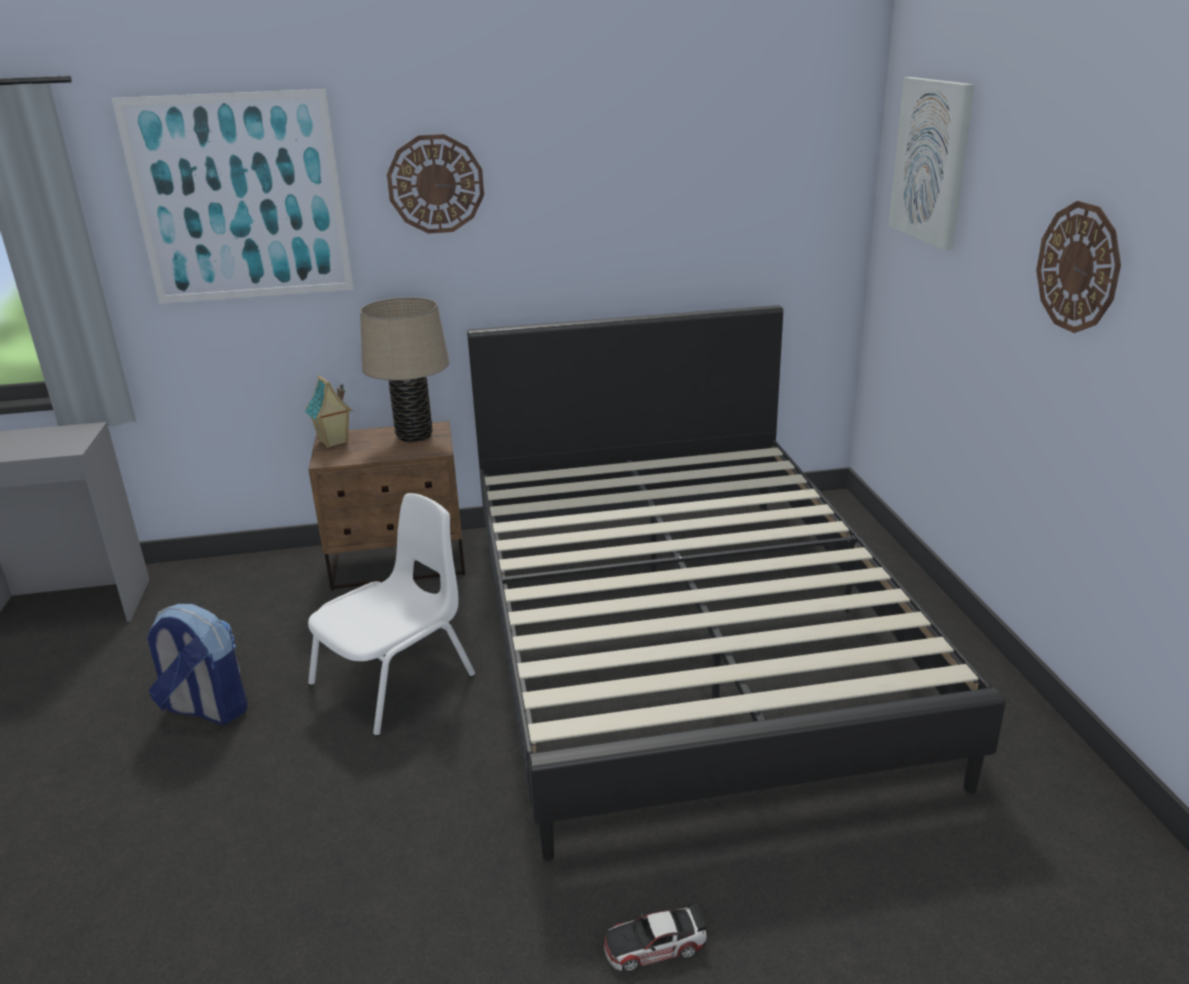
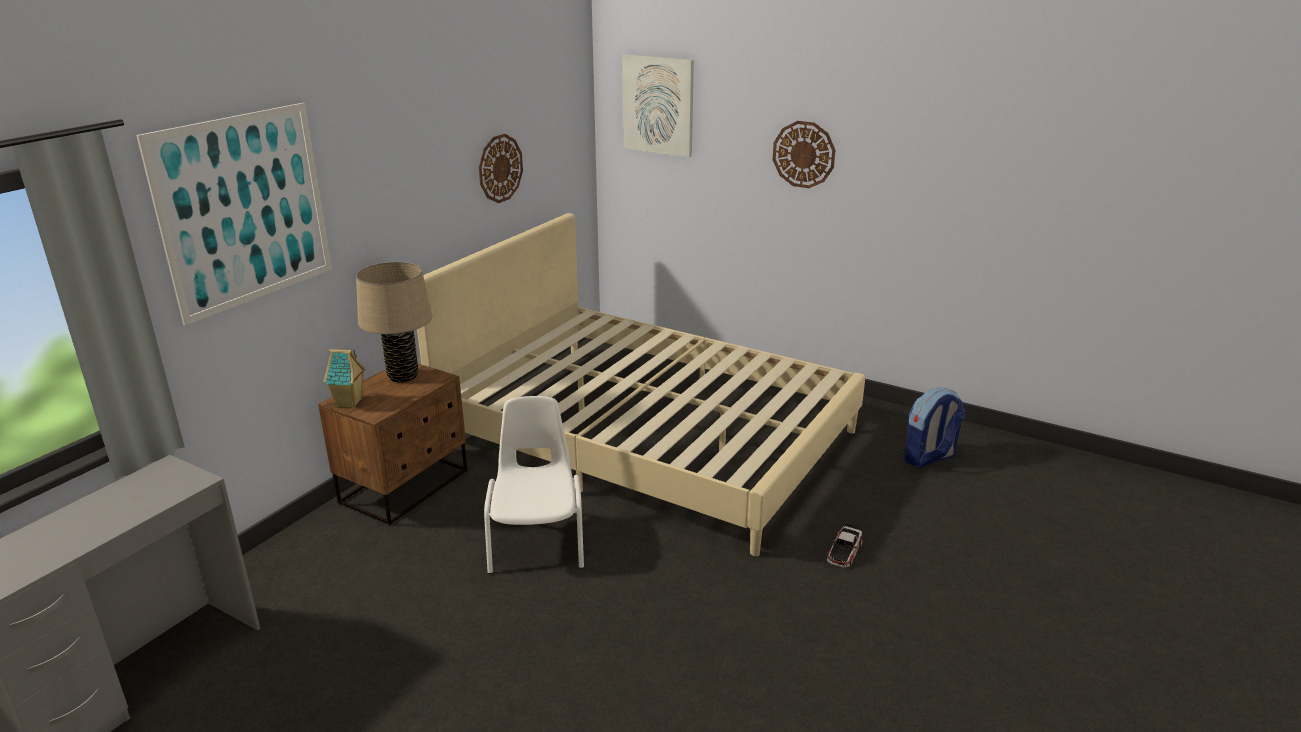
camera: 50 degrees left, 0 degrees up
backpack [147,604,247,725] -> backpack moved to [904,388,965,468]
wall clock [387,134,484,234] -> wall clock moved to [479,134,523,203]
black bed [467,305,1006,861] -> beige bed [417,213,865,556]

